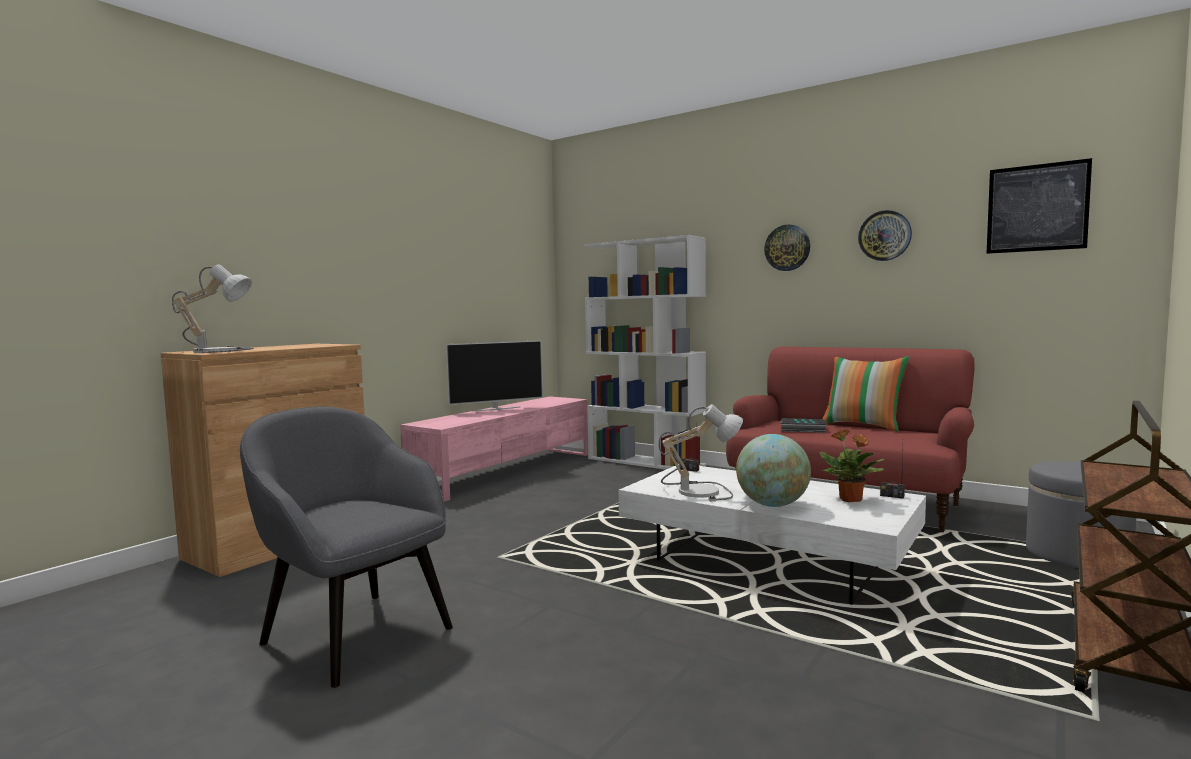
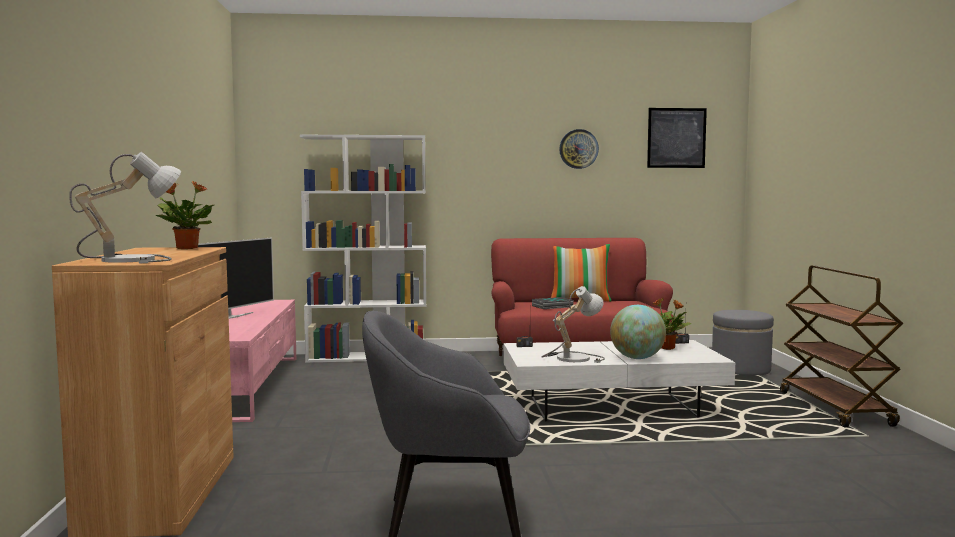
camera: 40 degrees left, 0 degrees up
wall clock [764,225,810,271] -> none
none -> potted plant [156,181,214,249]

